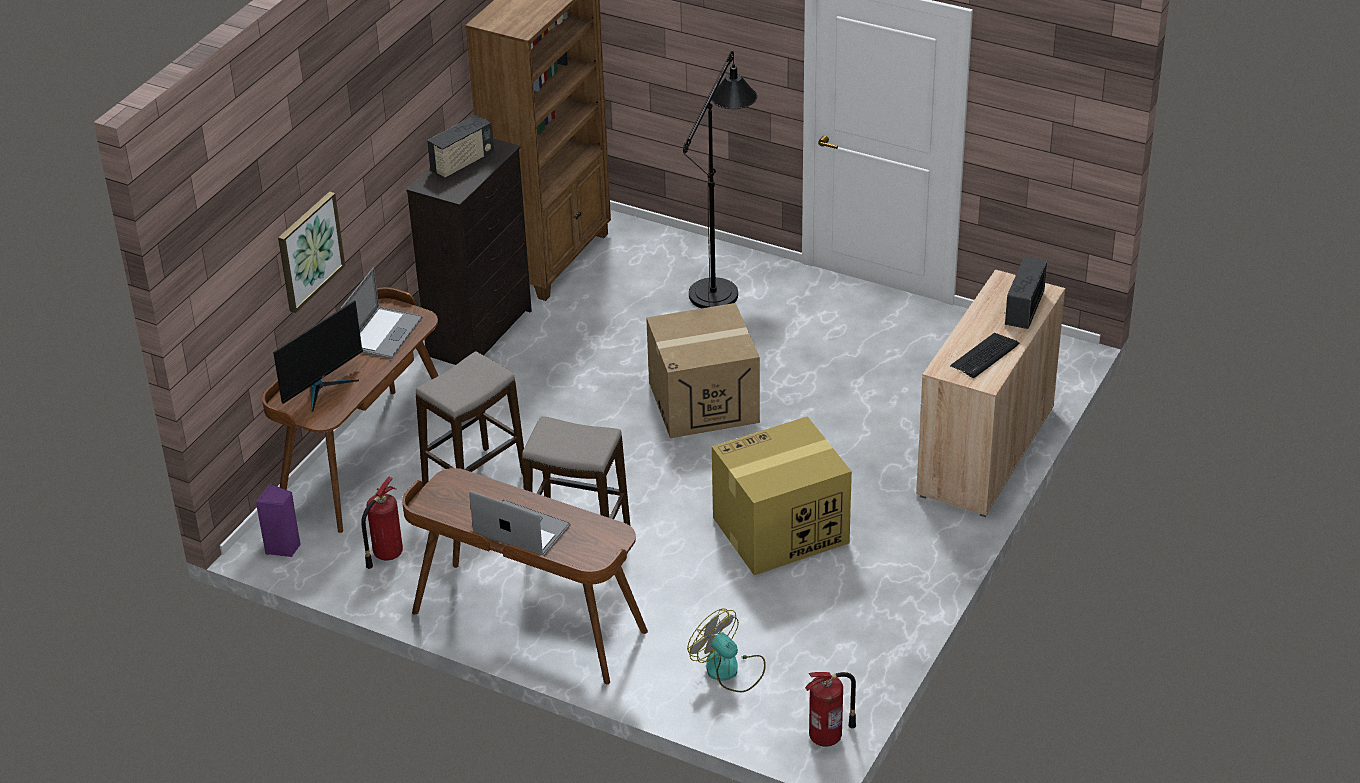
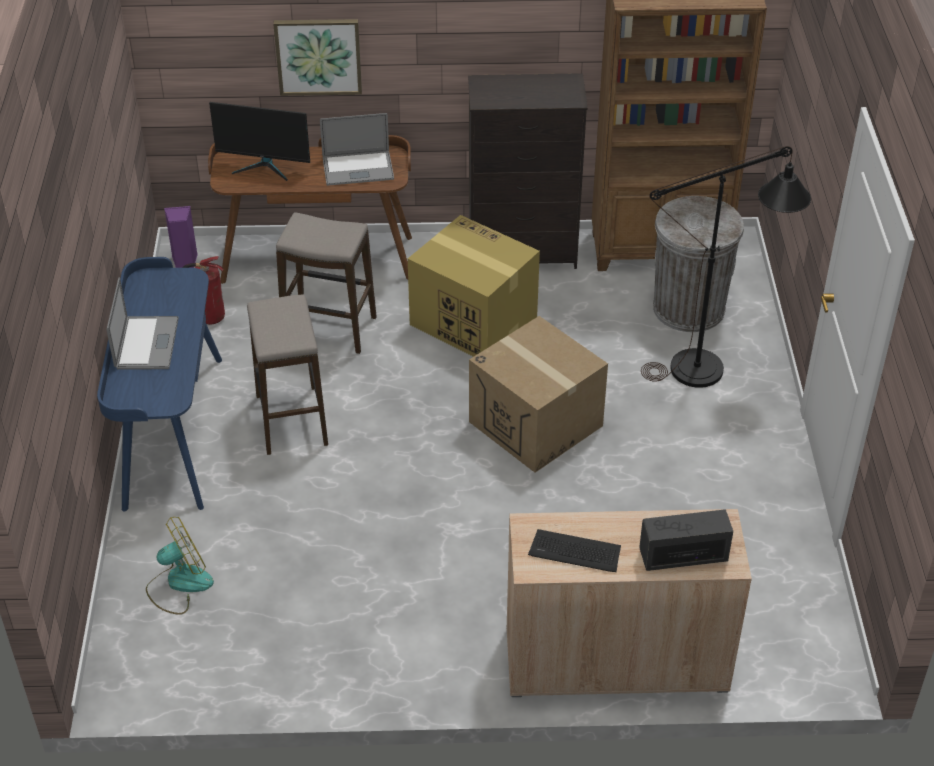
camera: 60 degrees right, 5 degrees up
brown desk [402,468,648,685] -> blue desk [97,257,222,512]
radio [427,115,494,179] -> none
fan [687,608,766,692] -> fan turned 45 degrees clockwise [146,517,214,615]
cardboard box [712,416,852,575] -> cardboard box moved to [408,215,540,357]
fire extinguisher [805,672,856,747] -> none
none -> grey trash can [653,196,744,332]

